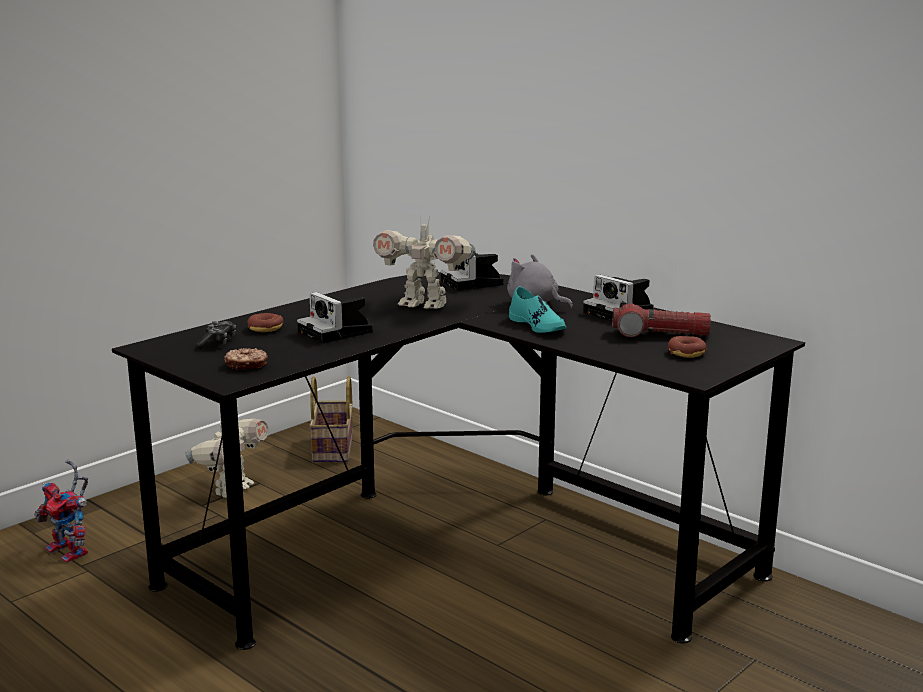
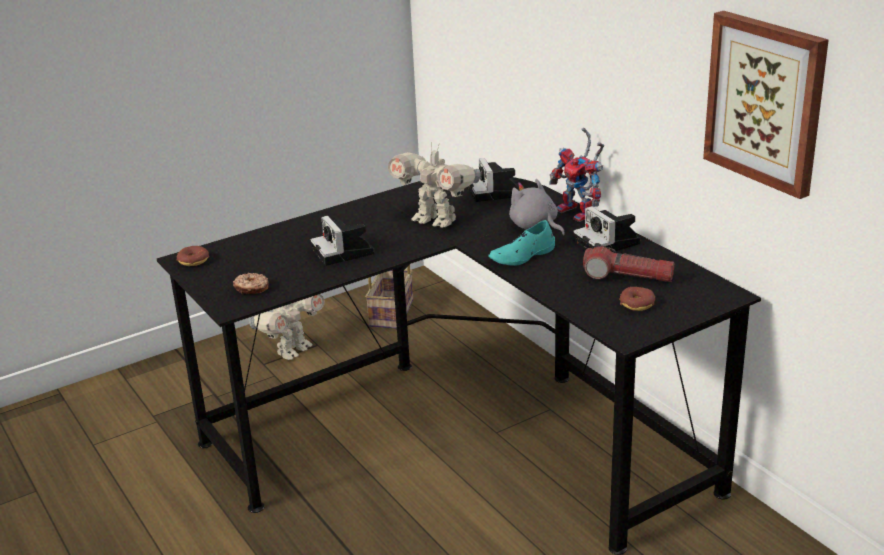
camera: 15 degrees right, 10 degrees up
toy robot [34,460,88,563] -> toy robot moved to [549,128,604,222]
game controller [196,321,236,349] -> none
donut [247,313,283,332] -> donut moved to [177,246,209,266]
turquoise shoe [509,286,566,333] -> turquoise shoe turned 75 degrees clockwise [488,220,555,266]
none -> picture [703,11,829,199]

